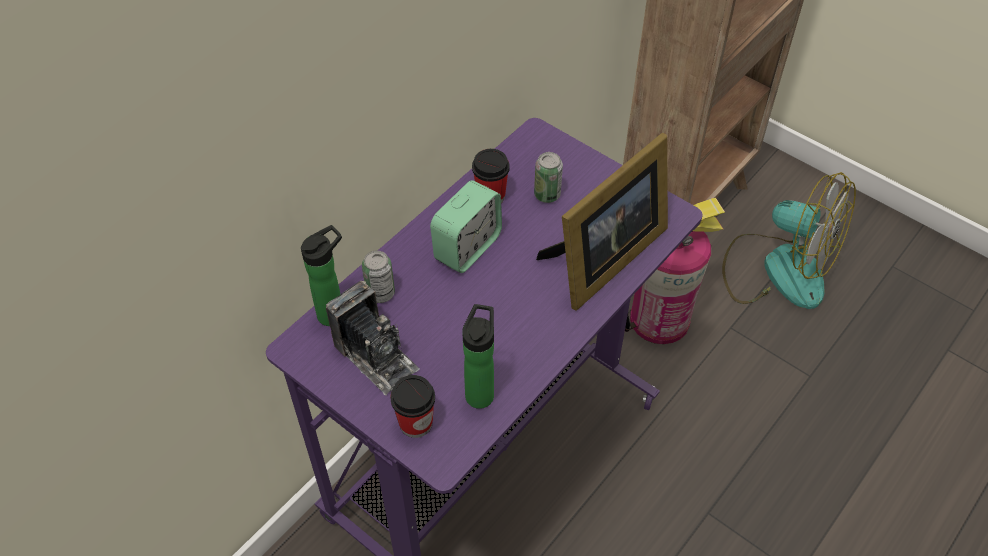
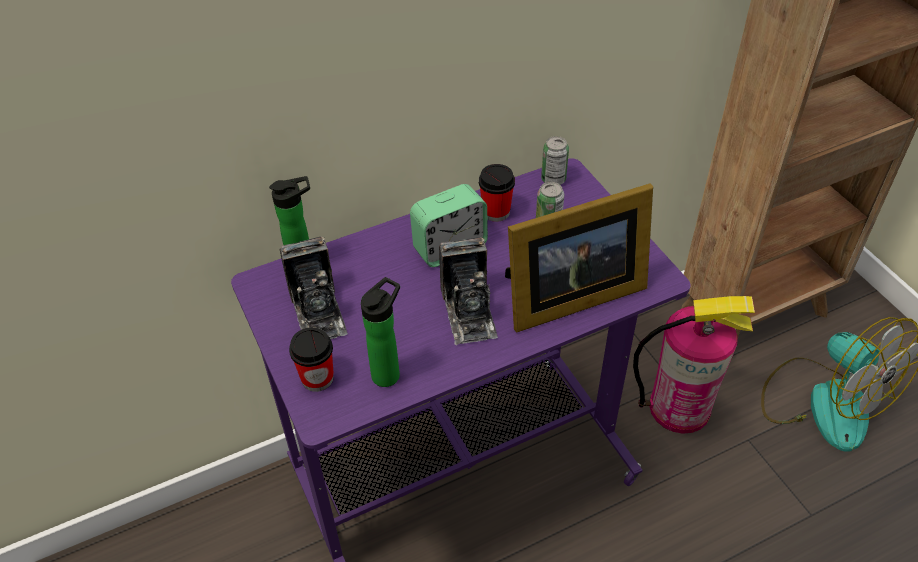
camera: 25 degrees right, 5 degrees down
can [362,250,395,303] -> can moved to [541,136,569,185]
none -> camera [439,237,498,345]

